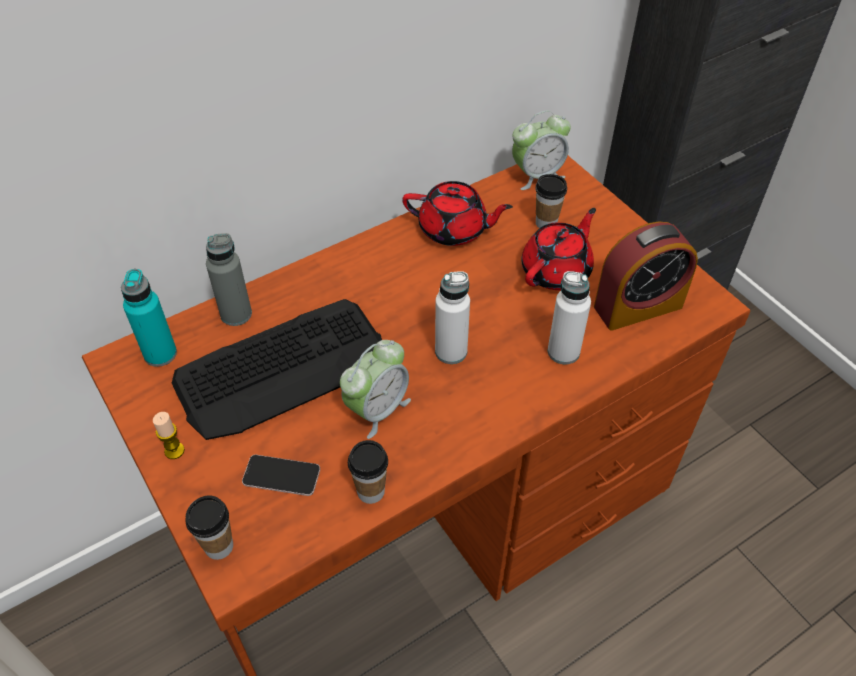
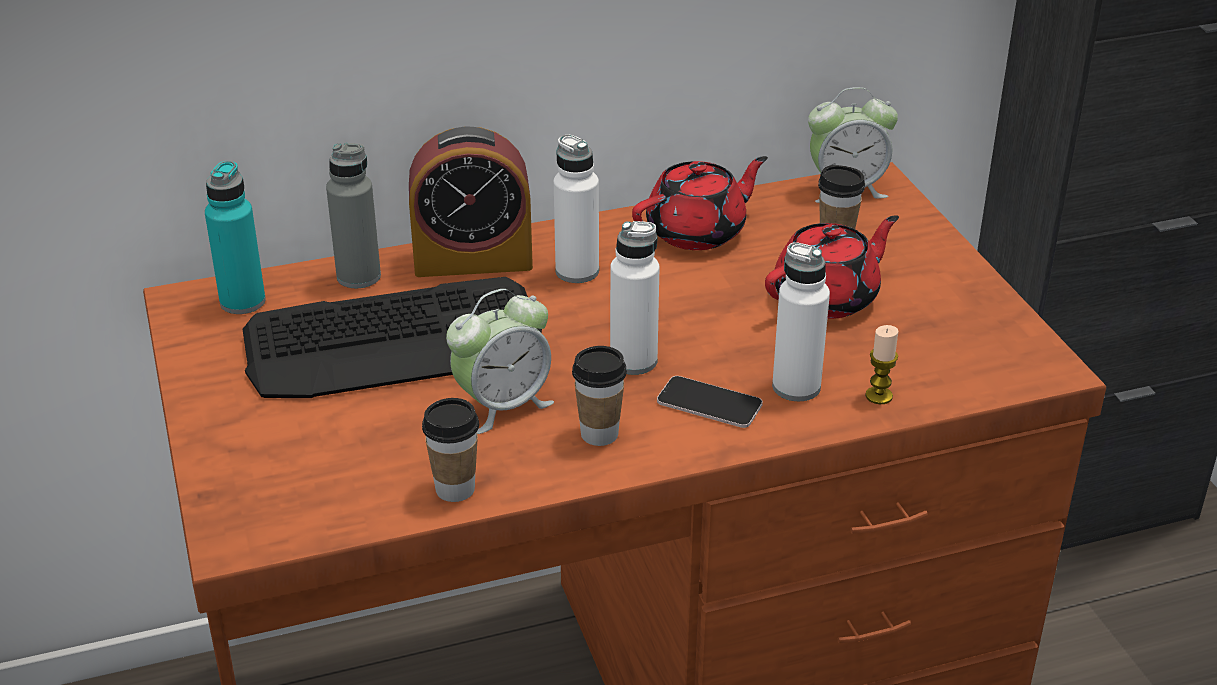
camera: 15 degrees right, 15 degrees down
candle [153,412,185,459] -> candle moved to [865,325,898,404]
cup [186,496,233,560] -> cup moved to [572,346,627,446]
phone [242,455,320,496] -> phone moved to [657,376,763,428]
red teapot [402,181,513,246] -> red teapot turned 60 degrees counterclockwise [632,156,768,250]
alarm clock [594,222,698,331] -> alarm clock moved to [409,126,533,277]
none -> white bottle [554,134,599,283]

